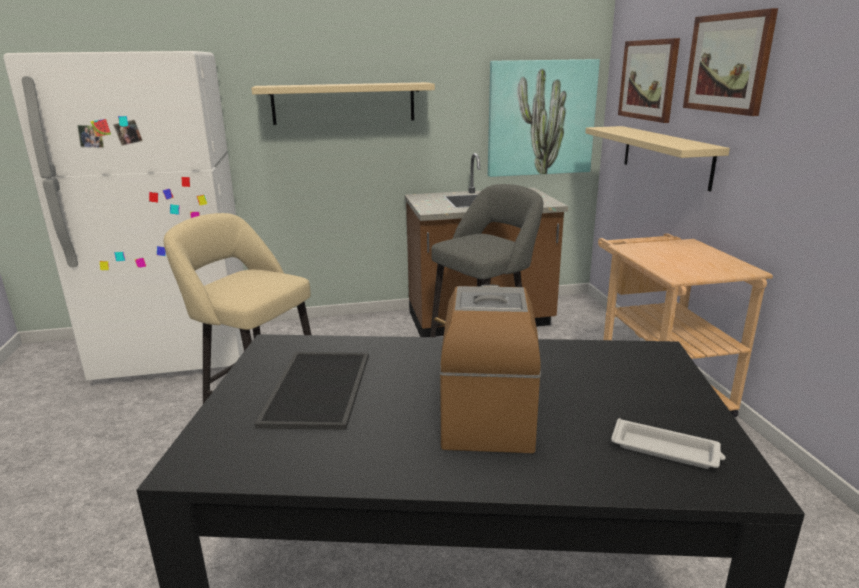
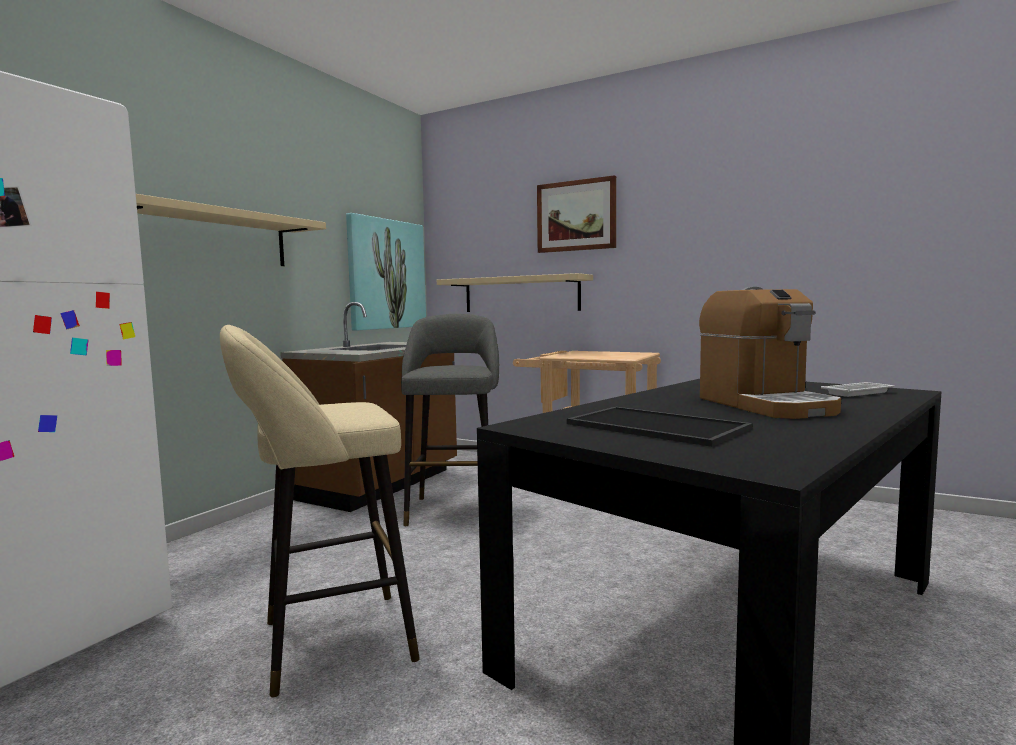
camera: 50 degrees left, 15 degrees down
coffee machine [439,284,541,453] -> coffee machine turned 150 degrees counterclockwise [699,287,841,419]
picture [618,38,680,123] -> none

